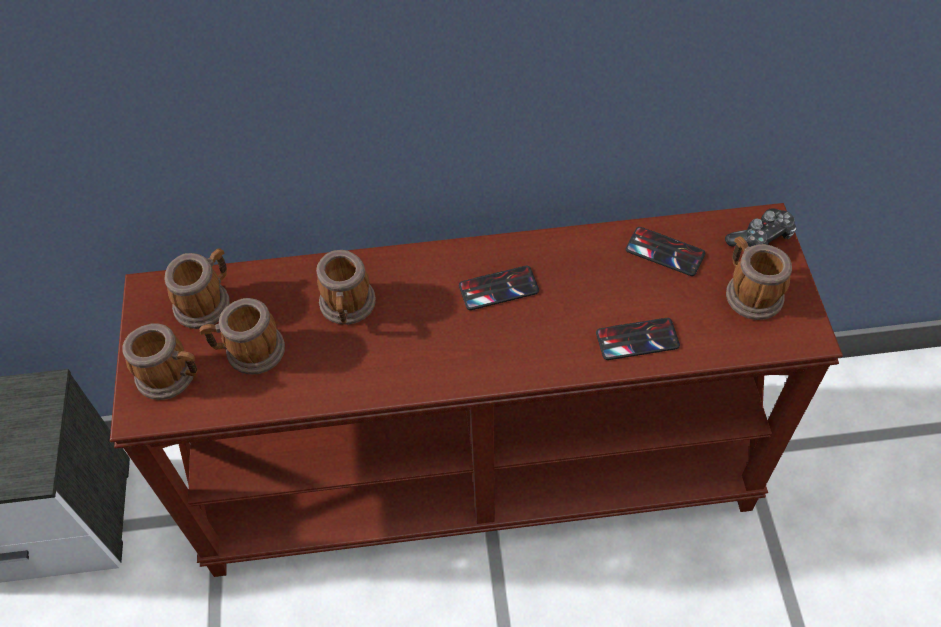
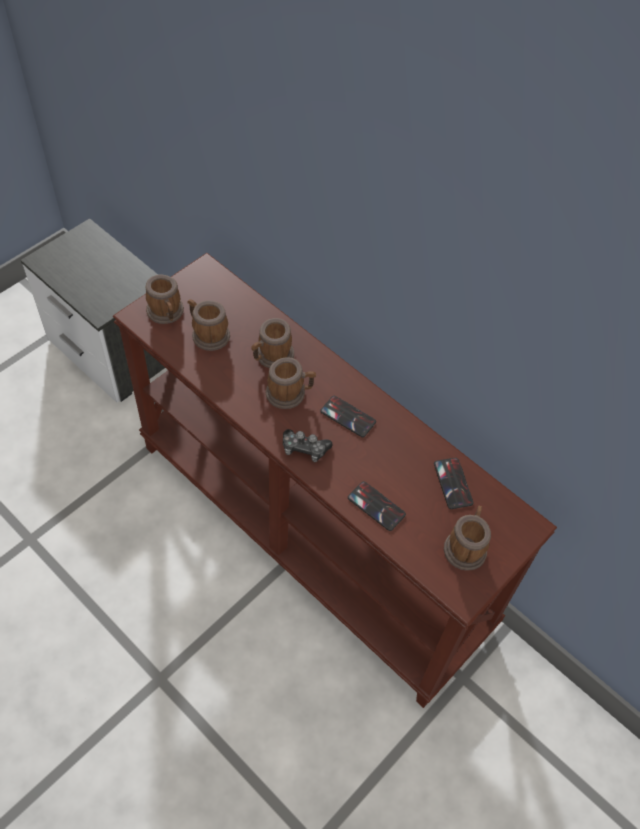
camera: 45 degrees right, 0 degrees up
mug [165,248,230,329] -> mug moved to [266,357,316,409]
game controller [725,208,797,247] -> game controller moved to [283,429,332,462]

